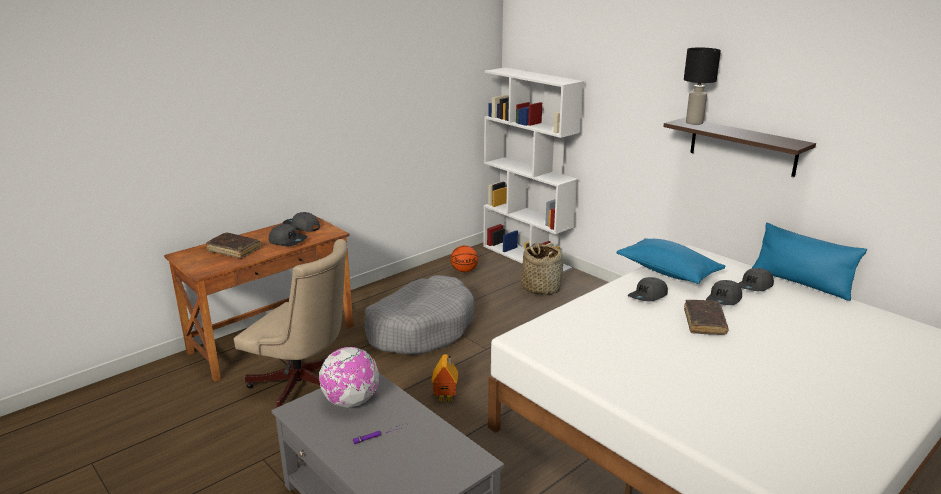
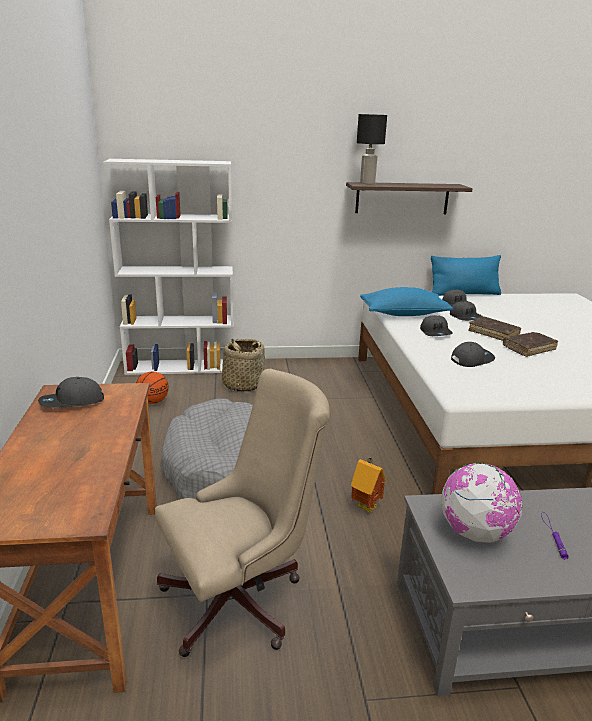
camera: 55 degrees left, 0 degrees up
brown book [206,232,261,259] -> brown book moved to [503,332,558,357]
grey cap [269,224,308,246] -> grey cap moved to [451,342,495,367]

